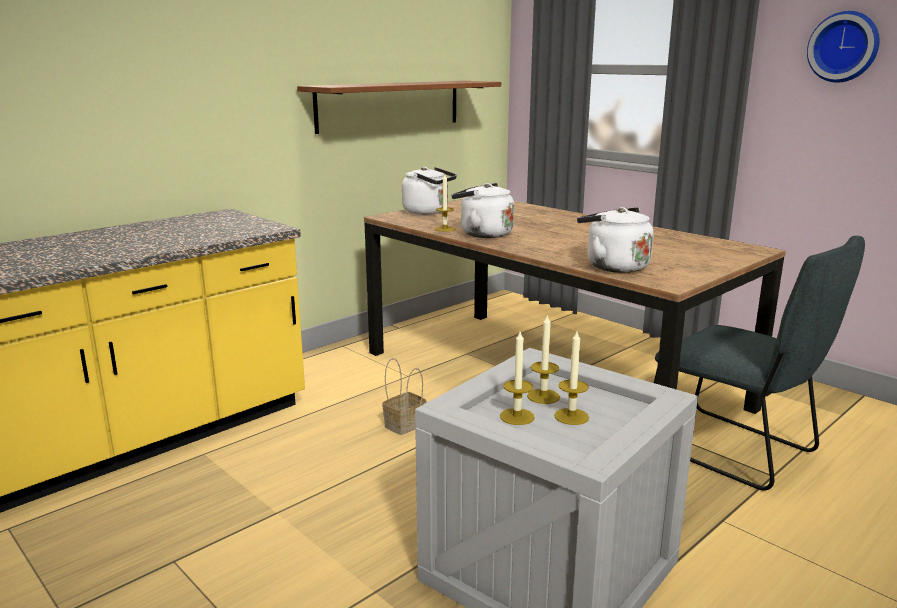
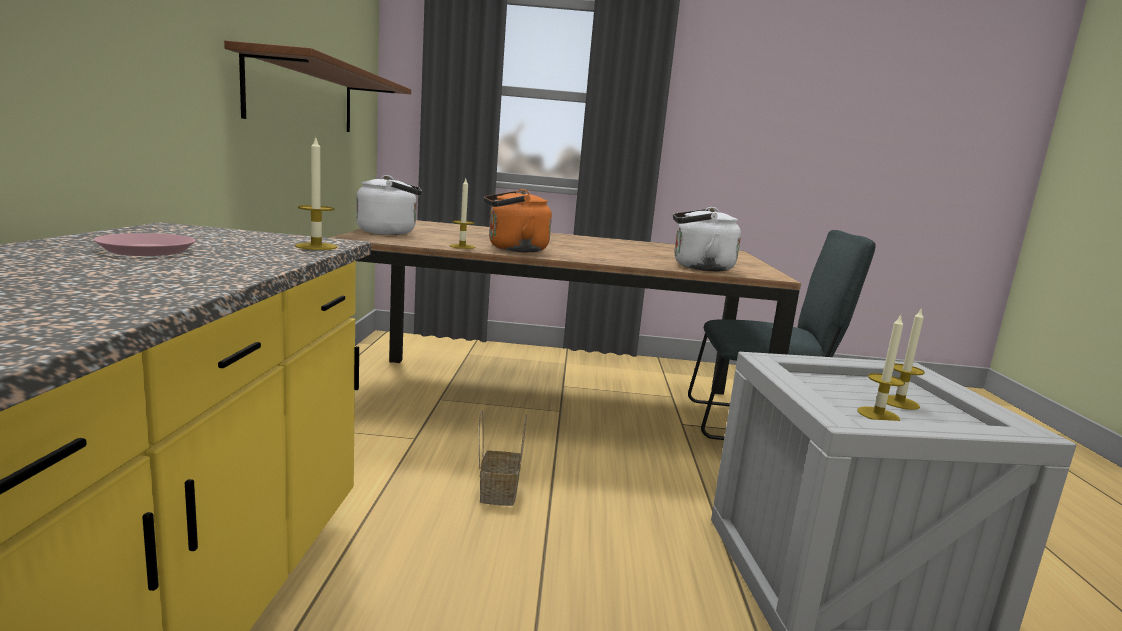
camera: 45 degrees left, 5 degrees down
white kettle [451,183,514,238] -> orange kettle [484,189,552,252]
candle [527,314,560,404] -> candle moved to [295,138,338,250]
wall clock [807,11,880,83] -> none
none -> pink plate [94,233,196,256]

